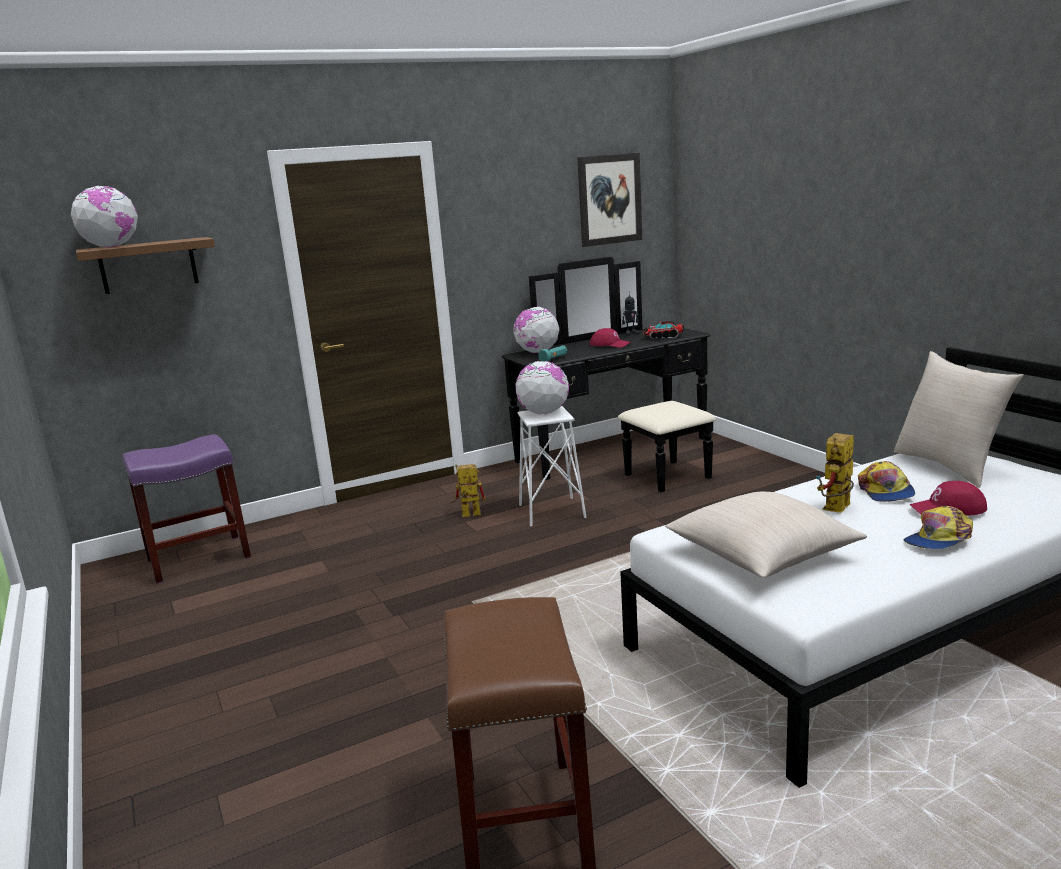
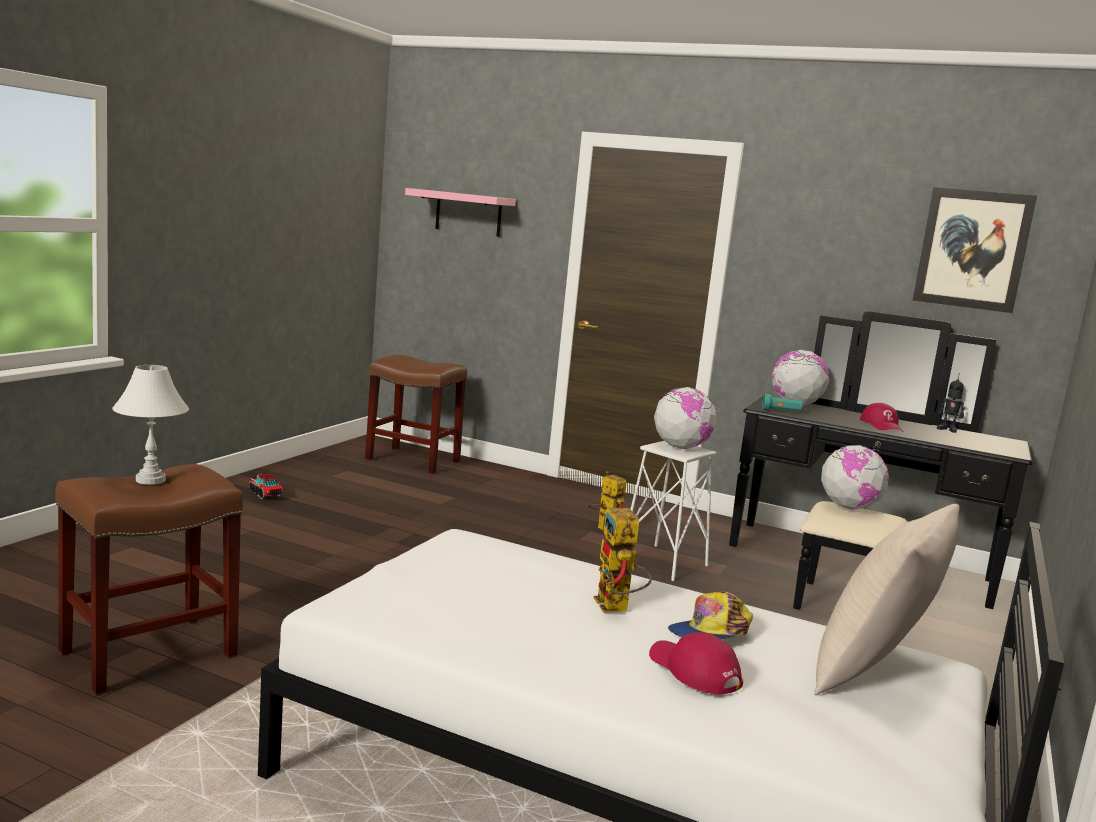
camera: 50 degrees right, 5 degrees down
globe [71,186,138,247] -> globe moved to [821,445,889,509]
brown shelf [76,237,215,294] -> pink shelf [405,188,516,237]
purple stool [123,435,251,584] -> brown stool [365,355,467,475]
toy truck [642,321,684,339] -> toy truck moved to [249,474,283,499]
beige pillow [665,492,867,578] -> none
toy robot [816,433,854,513] -> toy robot turned 105 degrees counterclockwise [594,508,652,613]
cap [904,506,973,549] -> none
none -> white table lamp [112,365,189,485]

